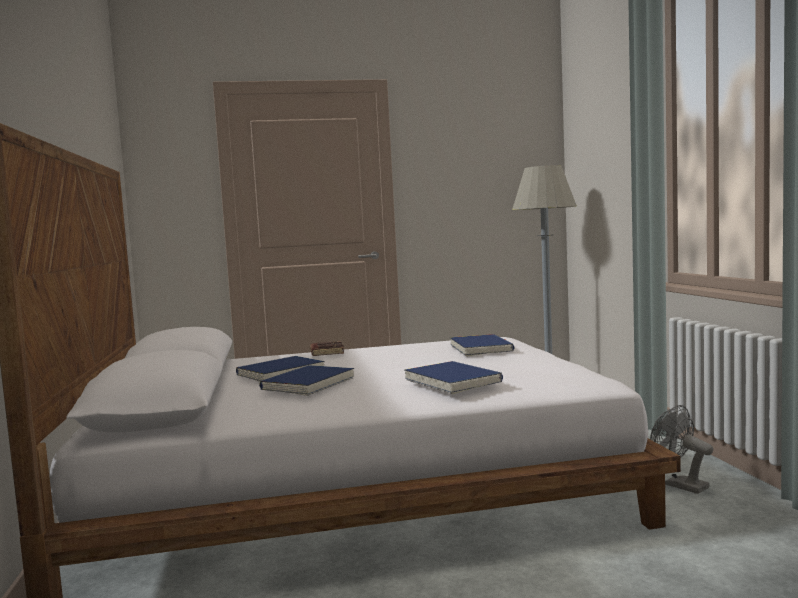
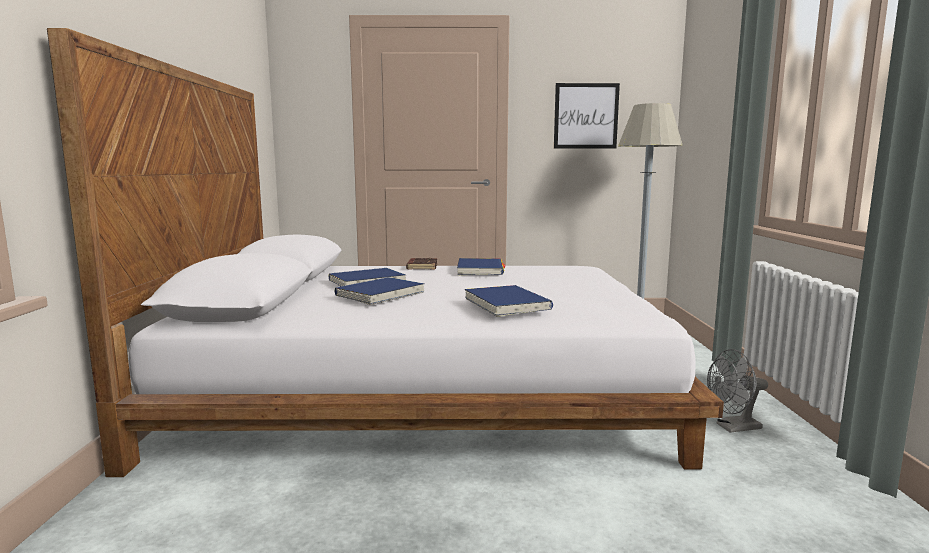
camera: 10 degrees right, 5 degrees up
blue book [450,334,515,356] -> blue book moved to [457,258,505,276]
grey fan [650,405,713,494] -> grey fan turned 75 degrees counterclockwise [707,349,768,433]
none -> picture [554,83,620,149]

